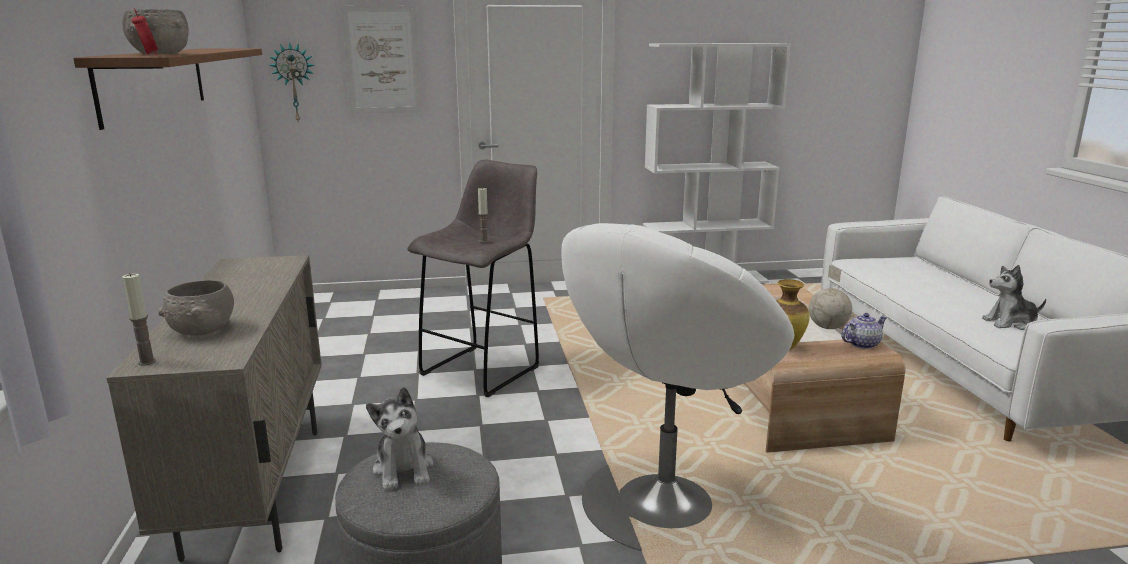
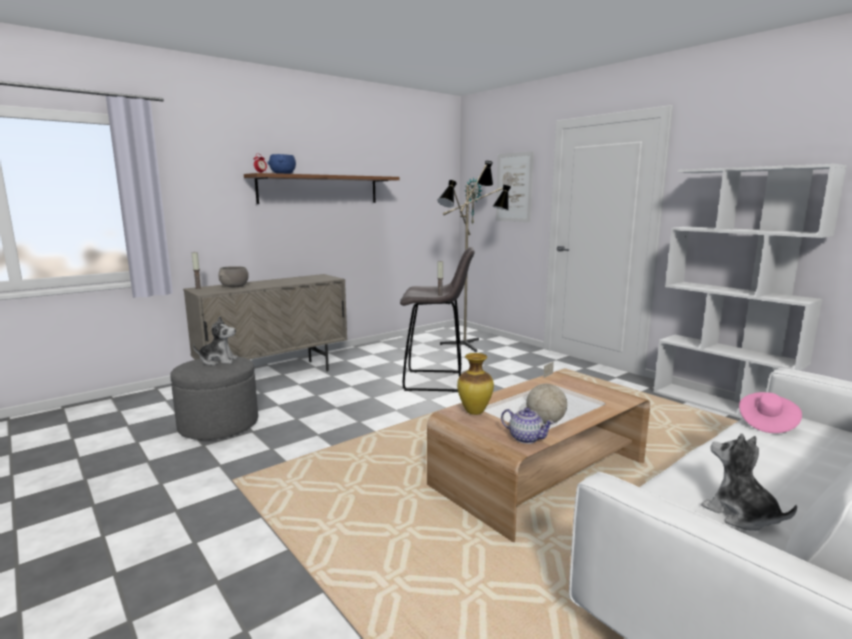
camera: 60 degrees right, 5 degrees down
grey bowl [122,9,188,54] -> blue bowl [268,154,296,174]
plush toy [366,387,434,491] -> plush toy turned 135 degrees counterclockwise [193,316,238,365]
white armchair [561,223,794,551] -> none
none -> floor lamp [437,161,511,352]
none -> pink hat [739,392,802,433]

